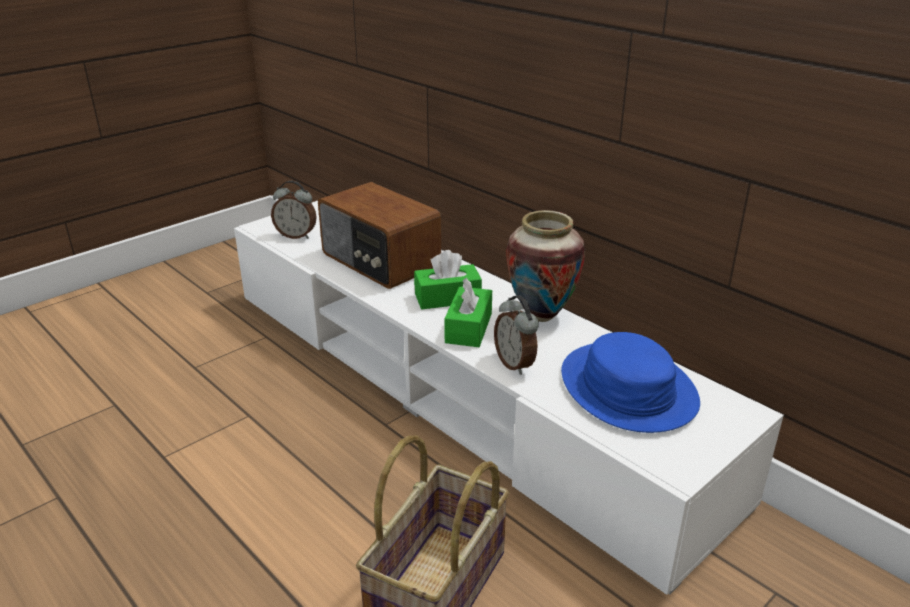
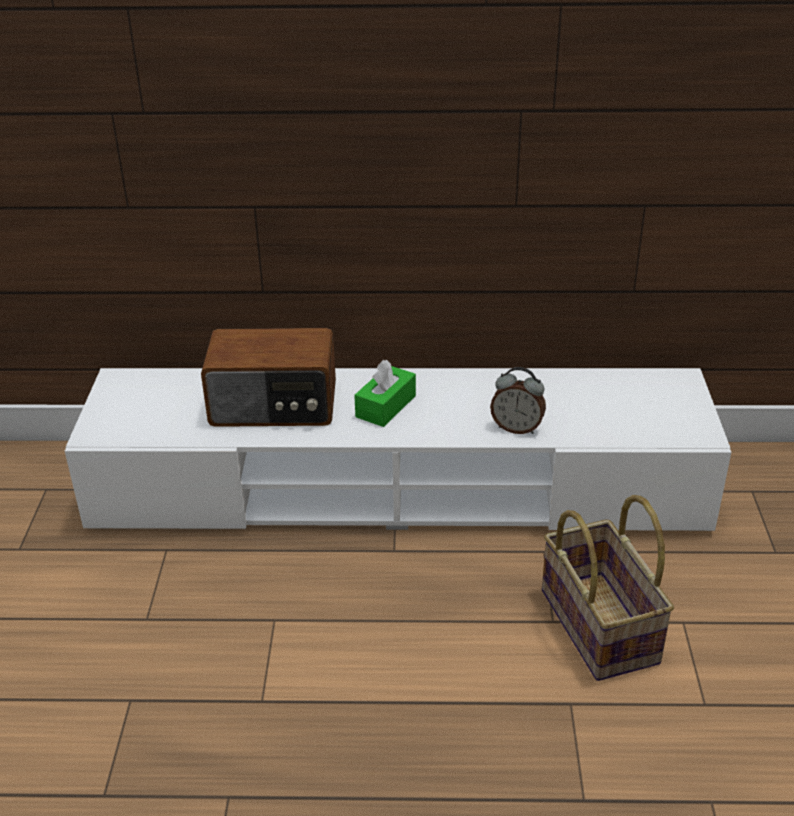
camera: 45 degrees left, 5 degrees up
alarm clock [271,181,317,239] -> none
green tissue box [444,278,492,347] -> none
vase [506,210,585,322] -> none
blue hat [561,332,700,433] -> none

